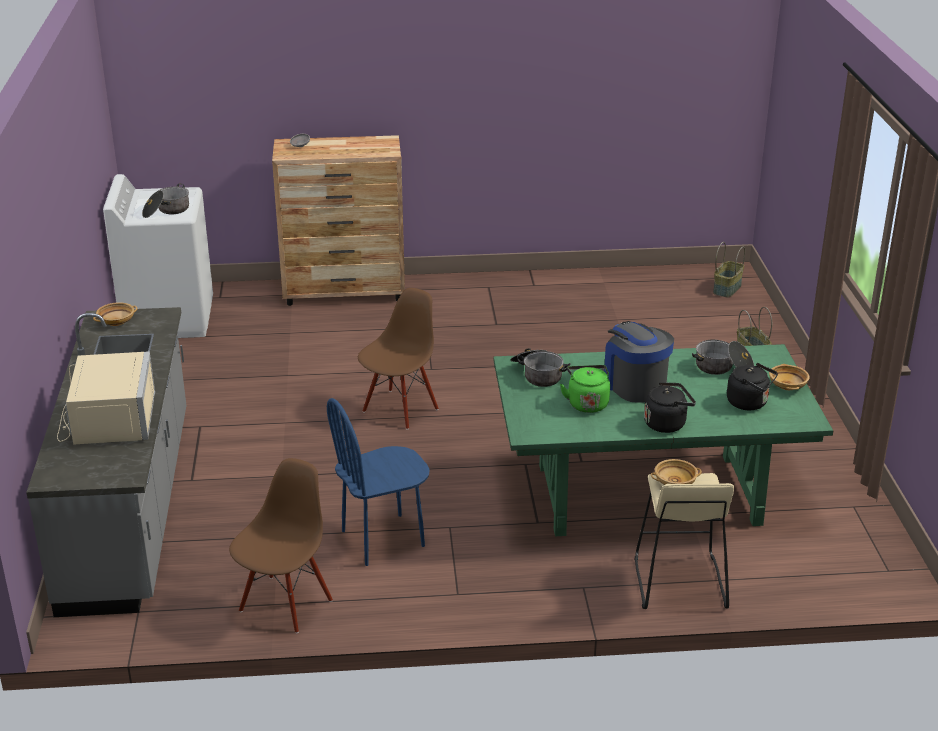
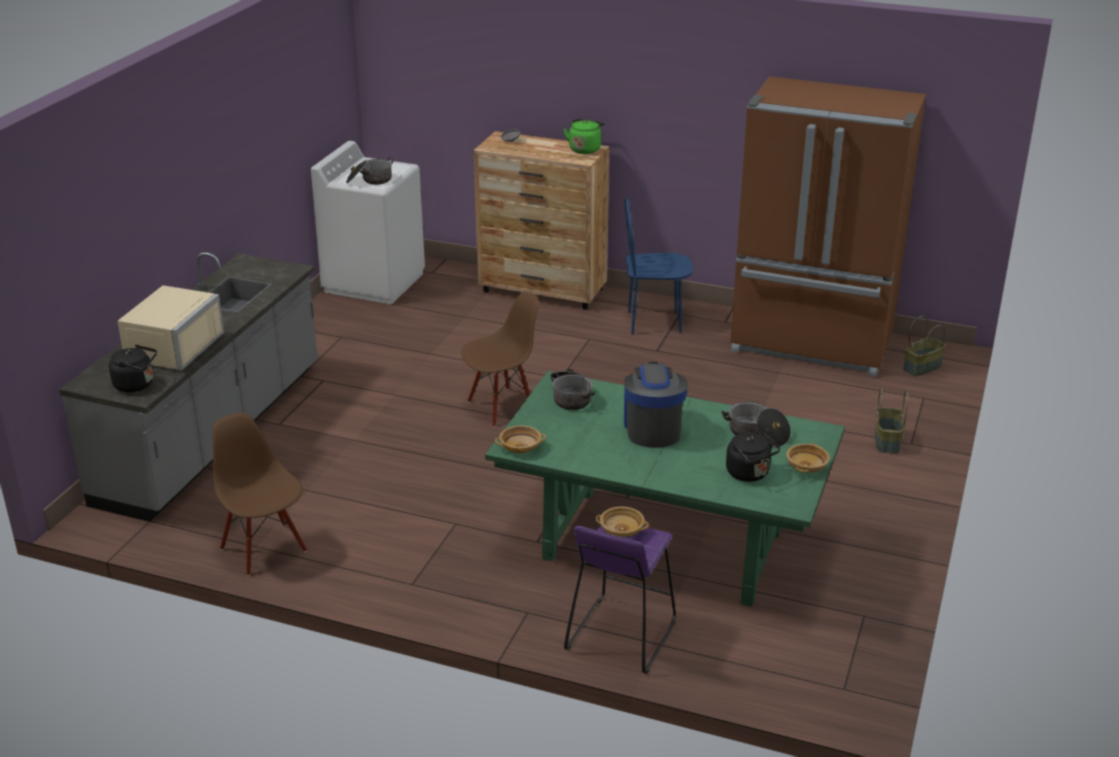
camera: 25 degrees right, 0 degrees up
beige bowl [93,302,138,326] -> beige bowl moved to [495,425,546,453]
brown chair [229,458,333,633] -> brown chair turned 90 degrees counterclockwise [212,413,307,576]
blue chair [327,398,430,566] -> blue chair moved to [625,198,693,335]
green kettle [560,365,610,413] -> green kettle moved to [563,119,605,154]
beige stool [634,473,734,609] -> purple stool [564,525,676,673]
black kettle [644,382,696,433] -> black kettle moved to [109,344,157,392]
none -> brown fridge [730,76,926,377]

